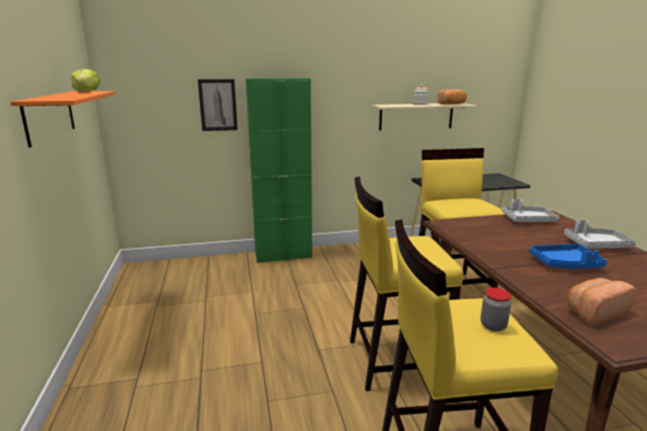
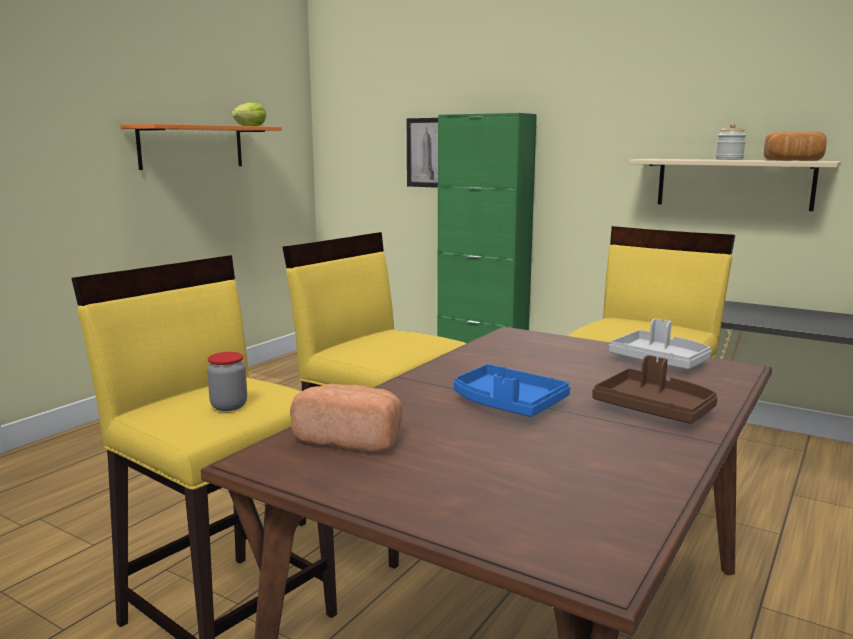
camera: 45 degrees right, 5 degrees down
grey tray [564,220,636,249] -> brown tray [592,355,718,424]

